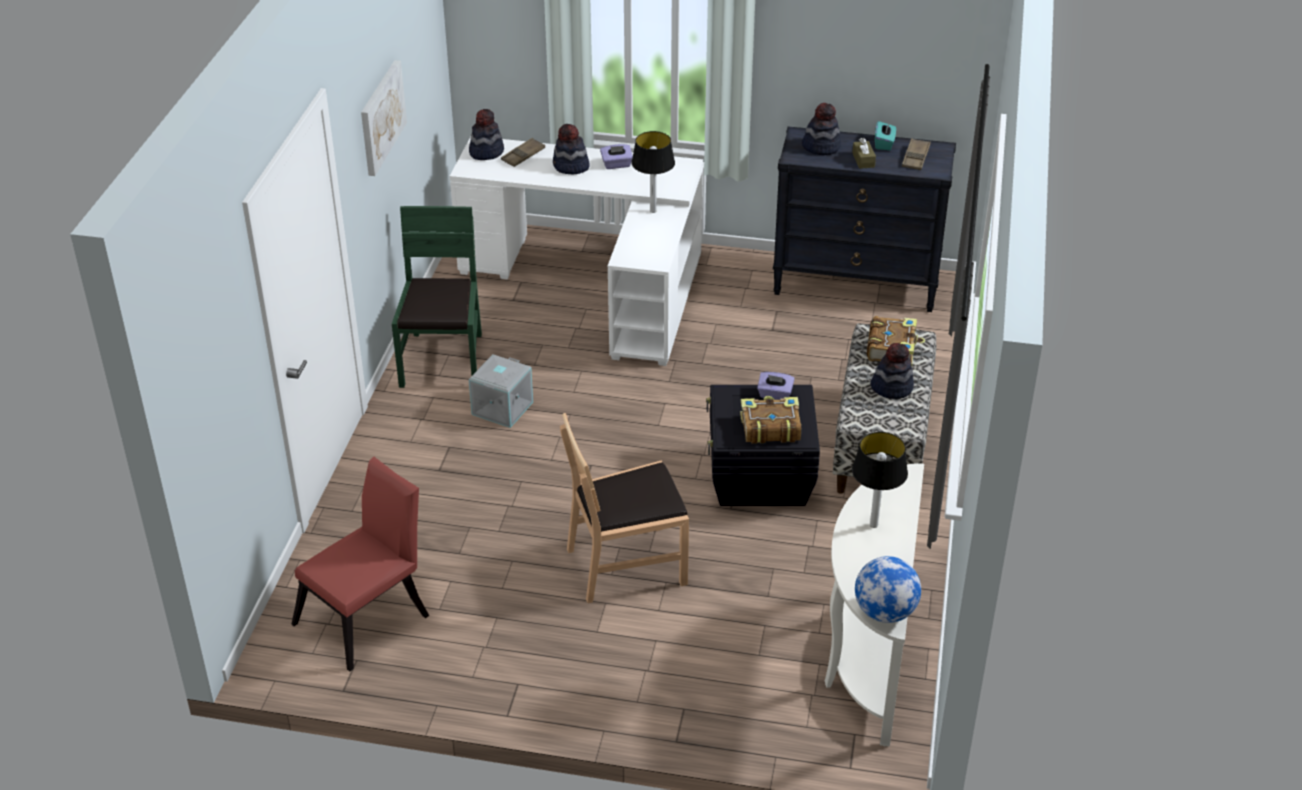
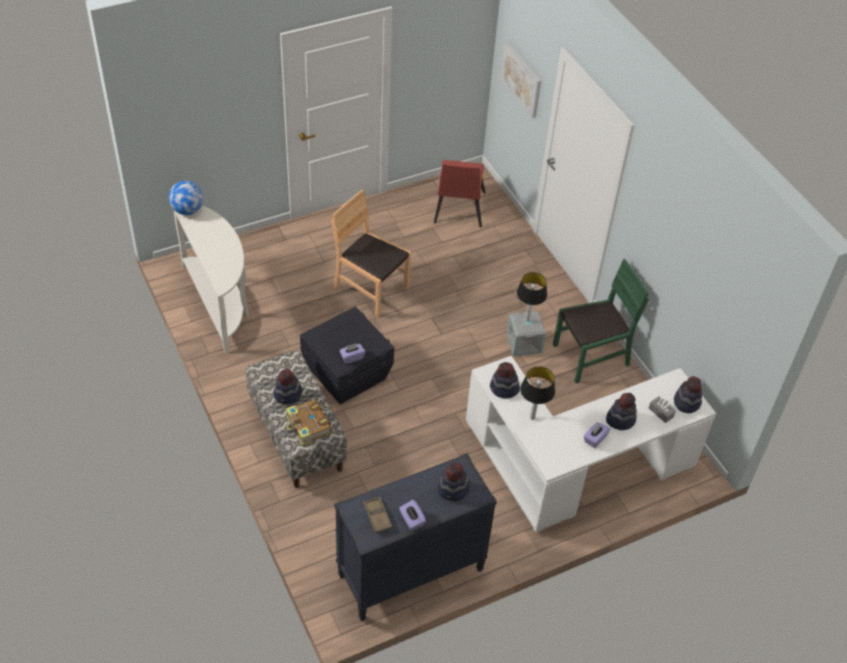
camera: 140 degrees right, 10 degrees up
picture [361,60,407,176] -> picture moved to [501,43,541,118]
green chair [392,206,482,388] -> green chair turned 75 degrees counterclockwise [553,259,649,383]
brown tray [501,138,545,167] -> grey tissue box [649,396,676,423]
brown chair [560,413,689,603] -> brown chair turned 90 degrees counterclockwise [331,189,411,318]
book [740,396,801,444] -> none
brown tissue box [852,138,876,169] -> none
table lamp [852,432,908,528] -> table lamp moved to [517,272,547,322]
turquoise tissue box [875,120,896,150] -> purple tissue box [399,500,426,531]
none -> hat [490,362,520,398]

